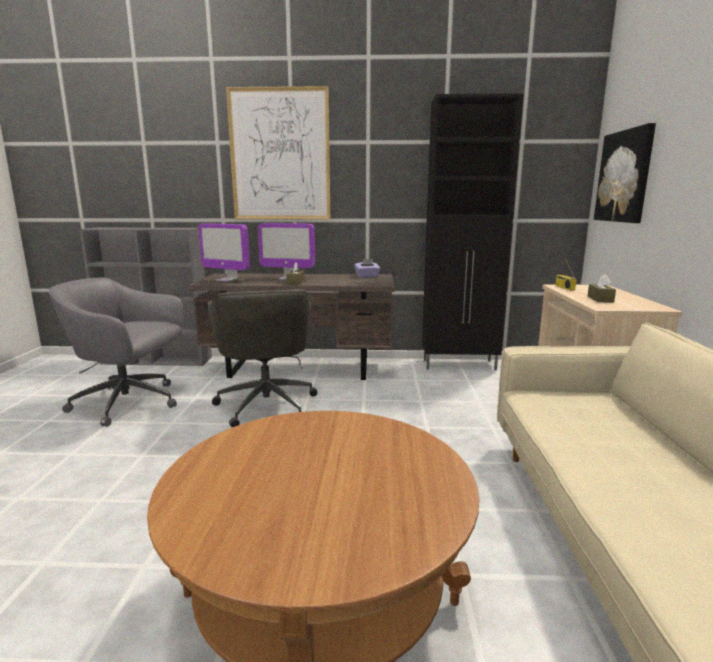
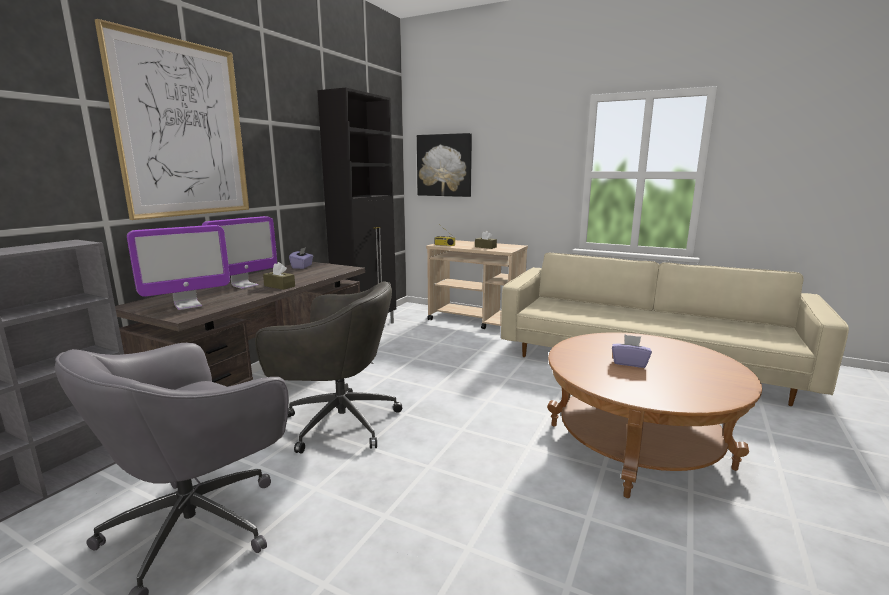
camera: 65 degrees left, 0 degrees up
none -> purple tissue box [612,335,652,368]

